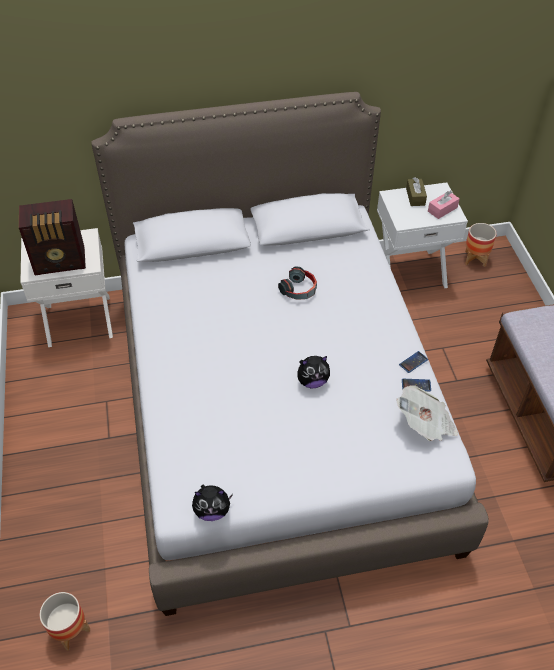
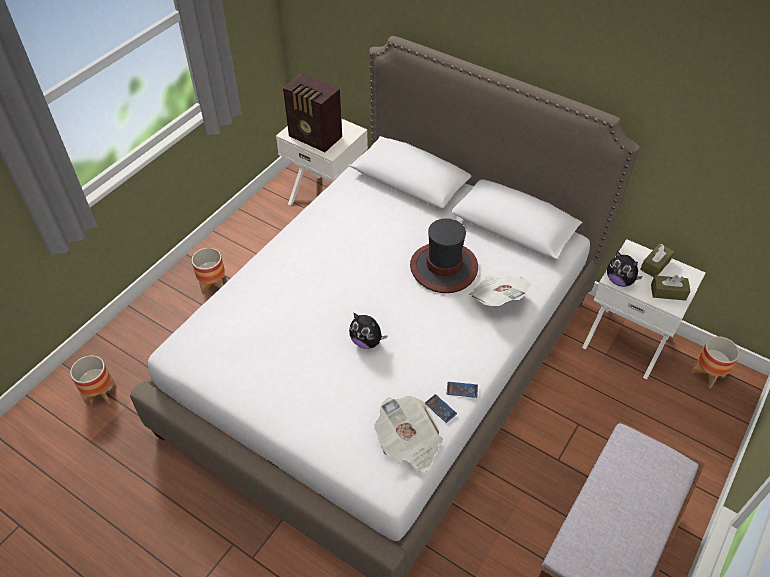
camera: 45 degrees right, 0 degrees up
plush toy [192,484,233,521] -> plush toy moved to [607,251,643,287]
headphones [278,266,317,300] -> hat [410,218,478,293]
pink tissue box [428,191,460,219] -> brown tissue box [651,275,691,301]
none -> planter [192,248,225,294]
none -> newspaper [469,276,532,306]

